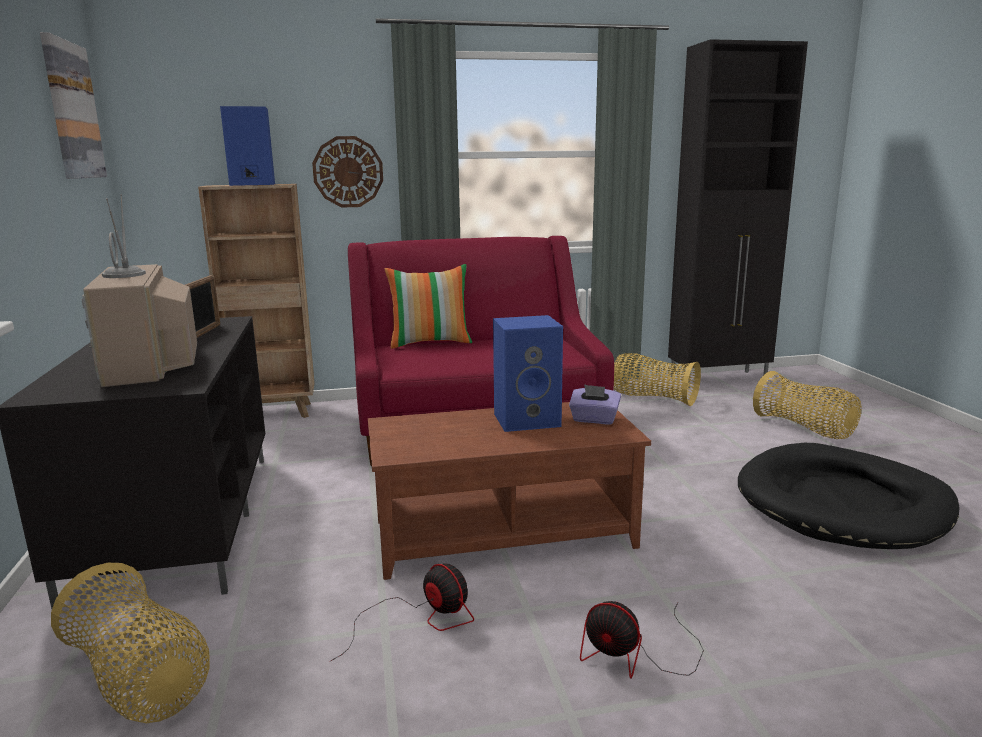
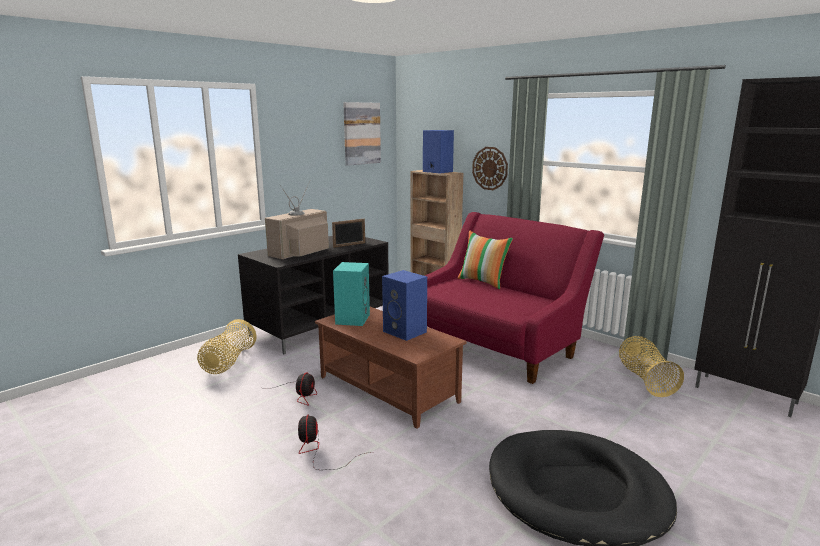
camera: 55 degrees right, 0 degrees up
purple tissue box [569,384,621,424] -> none
basket [753,371,862,439] -> none
none -> turquoise speaker [333,262,370,326]

